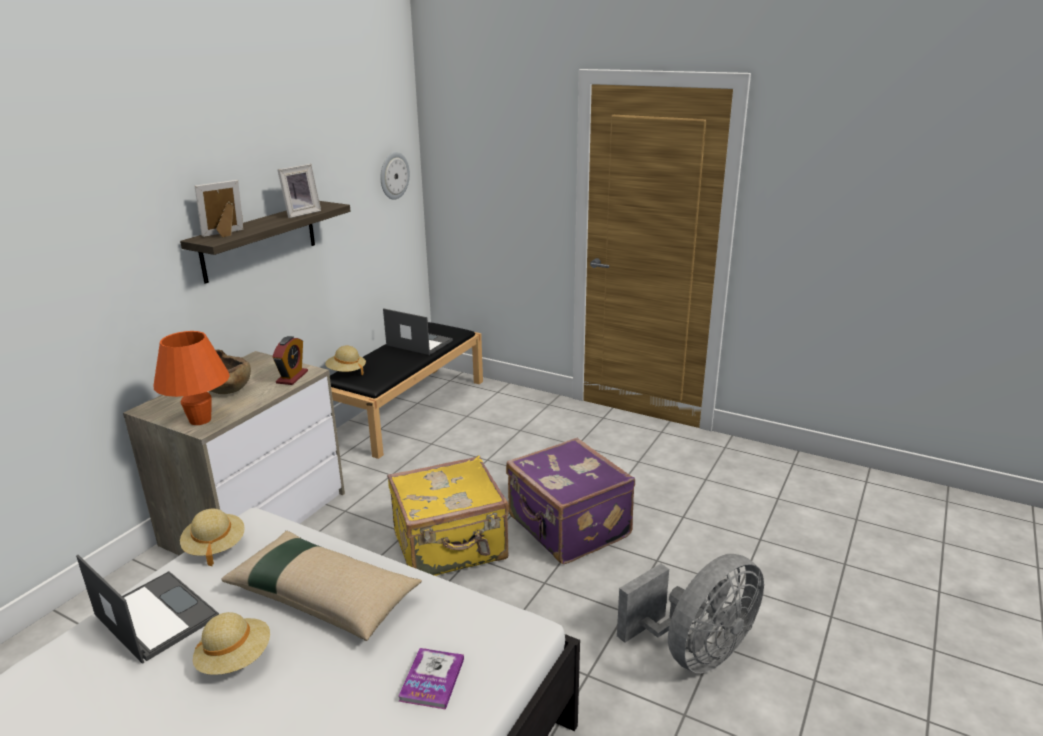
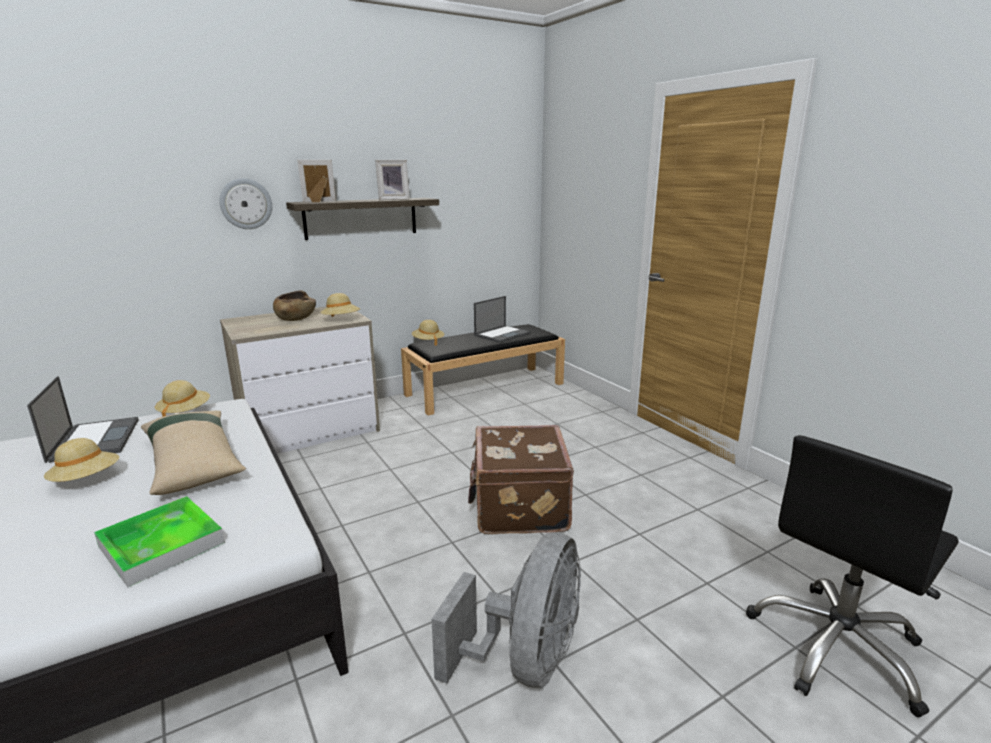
camera: 30 degrees right, 5 degrees down
orange table lamp [153,331,230,425] -> none
alarm clock [272,336,308,385] -> beige hat [320,293,360,317]
wall clock [381,152,410,200] -> wall clock moved to [219,178,272,229]
laptop [383,308,453,355] -> laptop turned 75 degrees clockwise [474,296,531,343]
yellow suitcase [387,455,509,576] -> none
book [398,648,464,710] -> tray [94,496,225,587]
purple suitcase [506,438,635,564] -> brown suitcase [468,425,574,534]
grey fan [617,554,764,673] -> grey fan turned 60 degrees counterclockwise [431,532,581,688]
none -> black office chair [746,435,959,717]

